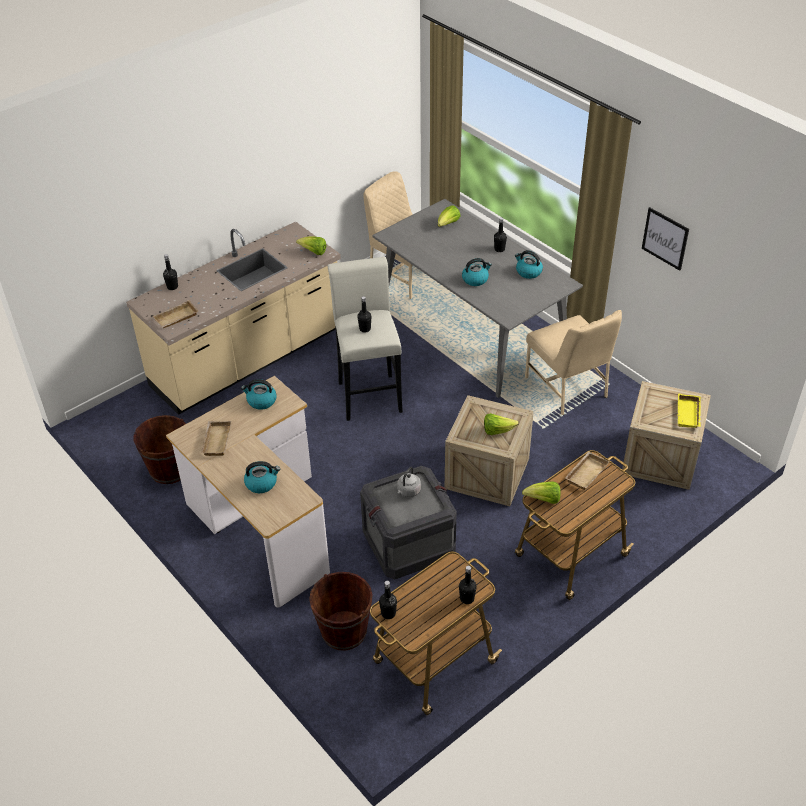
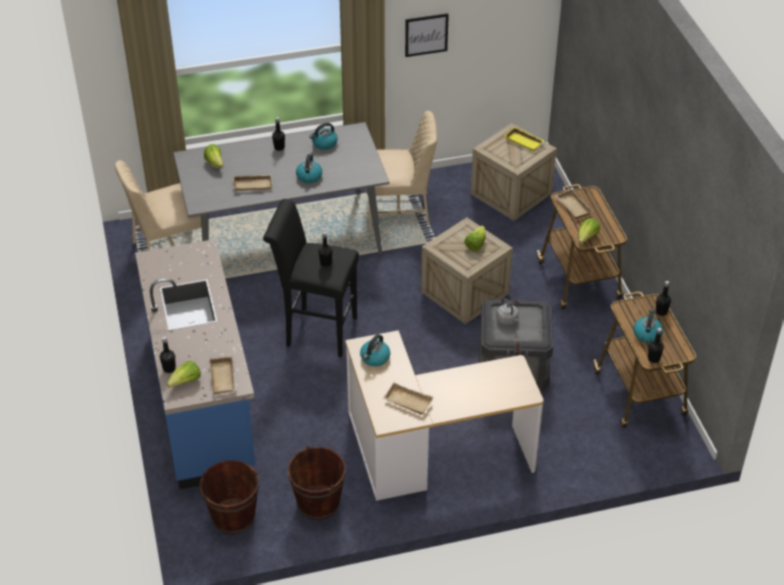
camera: 65 degrees left, 0 degrees up
beige counter [126,222,341,415] -> blue counter [135,239,255,489]
kettle [244,461,280,493] -> kettle moved to [633,310,663,343]
lettuce [296,236,327,255] -> lettuce moved to [167,361,201,387]
brown bucket [309,572,373,651] -> brown bucket moved to [200,460,259,534]
white stool [328,257,403,421] -> black stool [263,199,359,357]
none -> beige tray [233,174,272,191]

